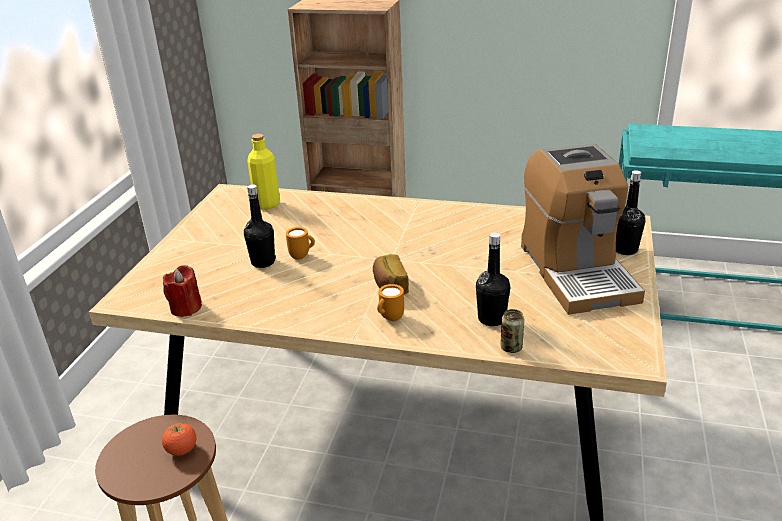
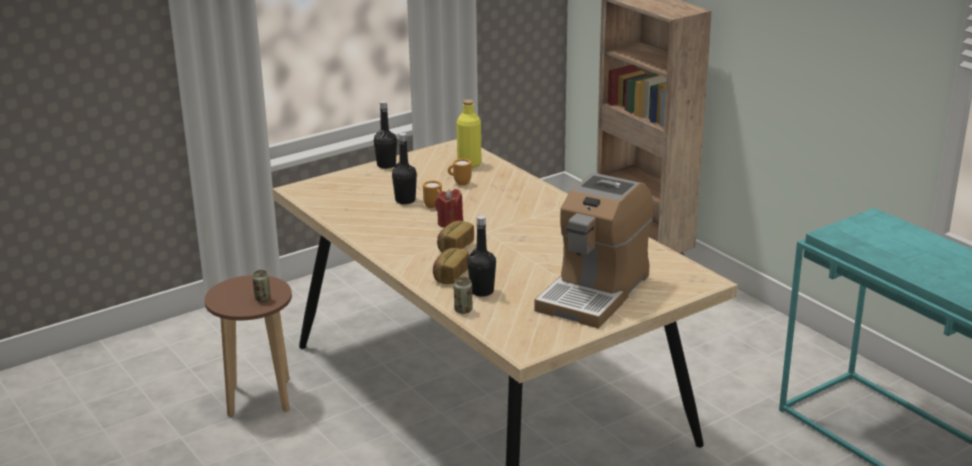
camera: 40 degrees right, 5 degrees down
tomato [162,423,196,456] -> can [252,270,271,302]
red candle [163,265,202,317] -> red candle moved to [435,189,463,228]
orange mug [377,284,404,321] -> orange mug moved to [448,159,471,185]
black bottle [616,170,645,255] -> black bottle moved to [374,101,397,169]
none -> bread [433,248,469,284]

